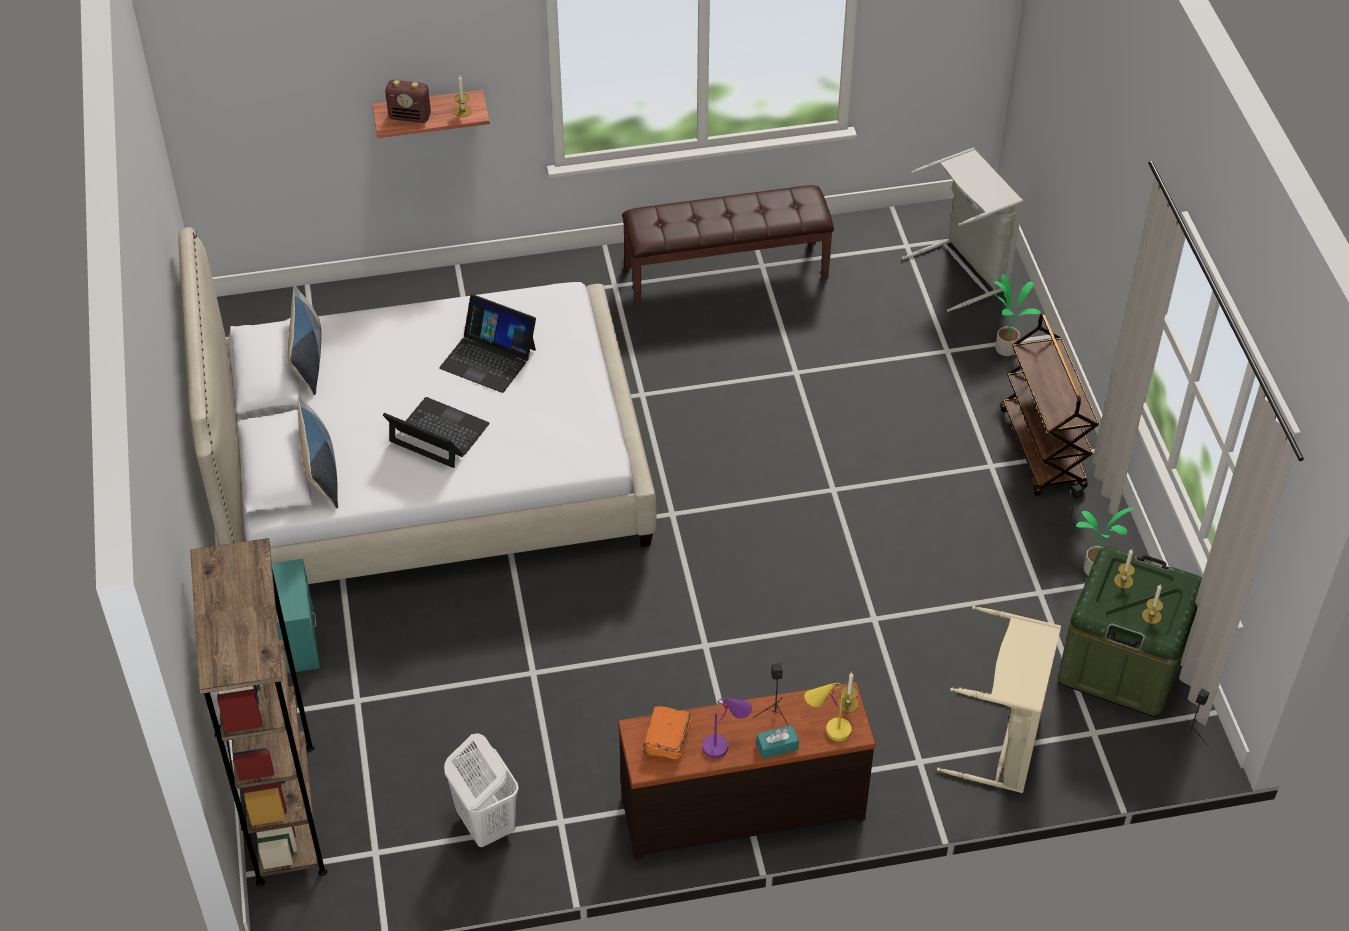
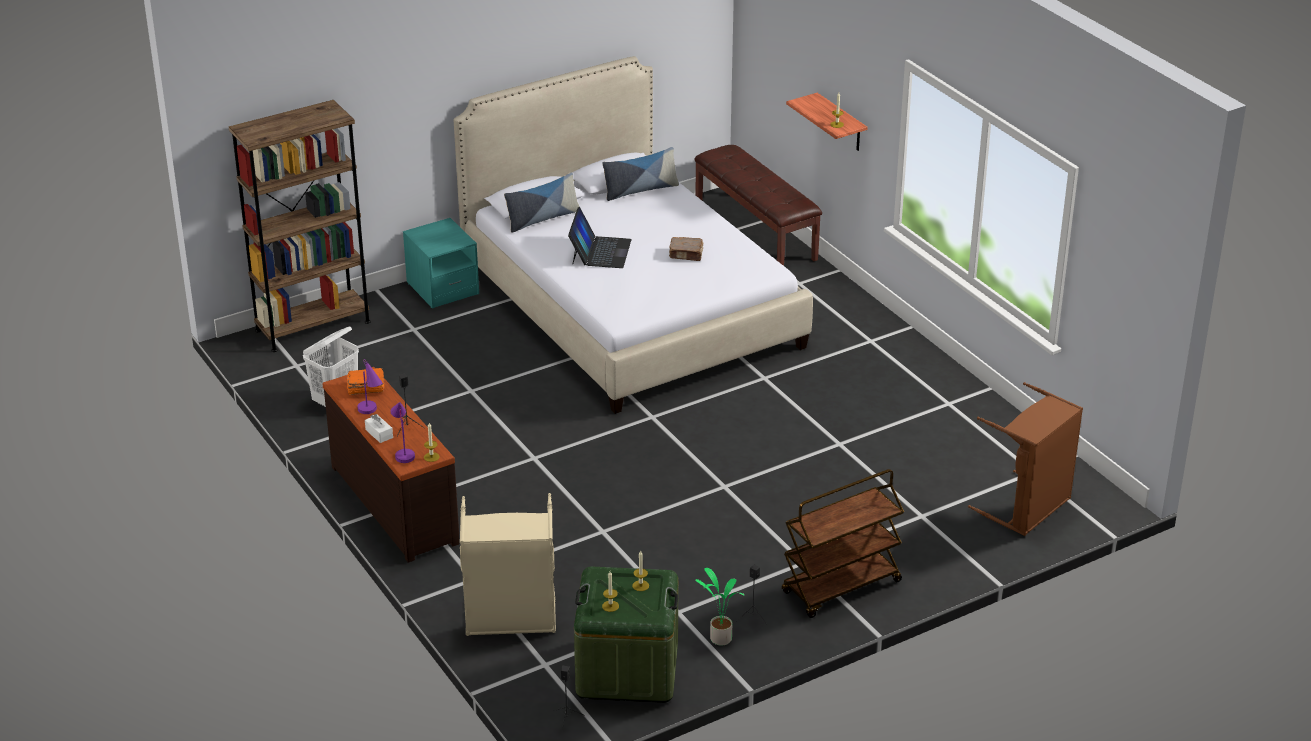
camera: 70 degrees right, 15 degrees down
radio [385,80,431,123] -> none
laptop [439,294,536,393] -> brown book [669,237,704,261]
brown bench [622,185,834,305] -> brown bench moved to [694,145,822,266]
turquoise tissue box [756,725,799,759] -> white tissue box [365,414,393,443]
yellow table lamp [804,683,852,741] -> purple table lamp [391,402,415,463]
grey laundry basket [902,147,1024,312] -> brown laundry basket [968,382,1083,536]
potted plant [993,274,1041,356] -> none

